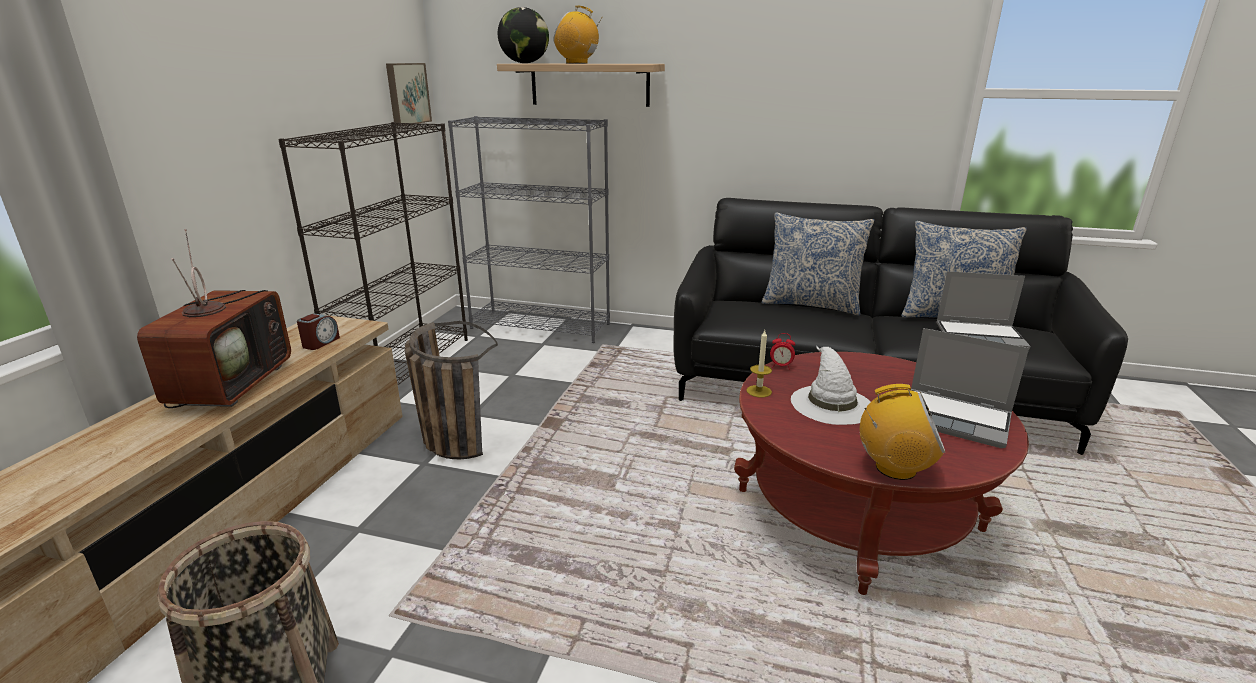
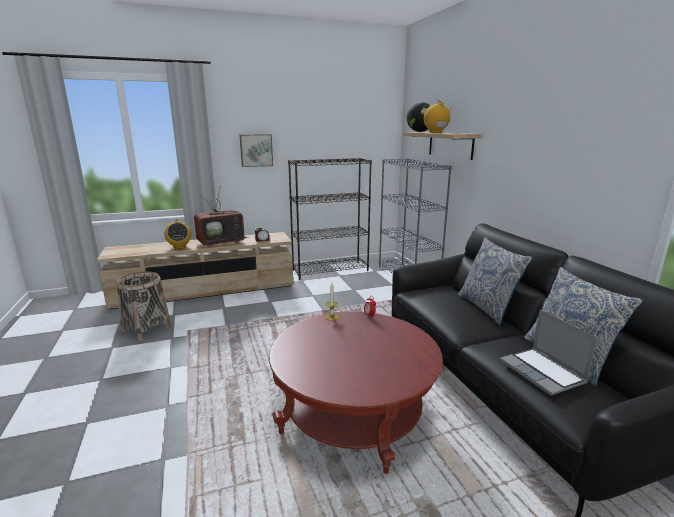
camera: 55 degrees right, 5 degrees down
picture [386,63,432,126] -> picture moved to [240,134,273,167]
basket [404,321,498,459] -> none
white hat [791,345,870,425] -> none
radio [860,384,945,480] -> radio moved to [164,218,191,249]
laptop [911,328,1029,448] -> none

